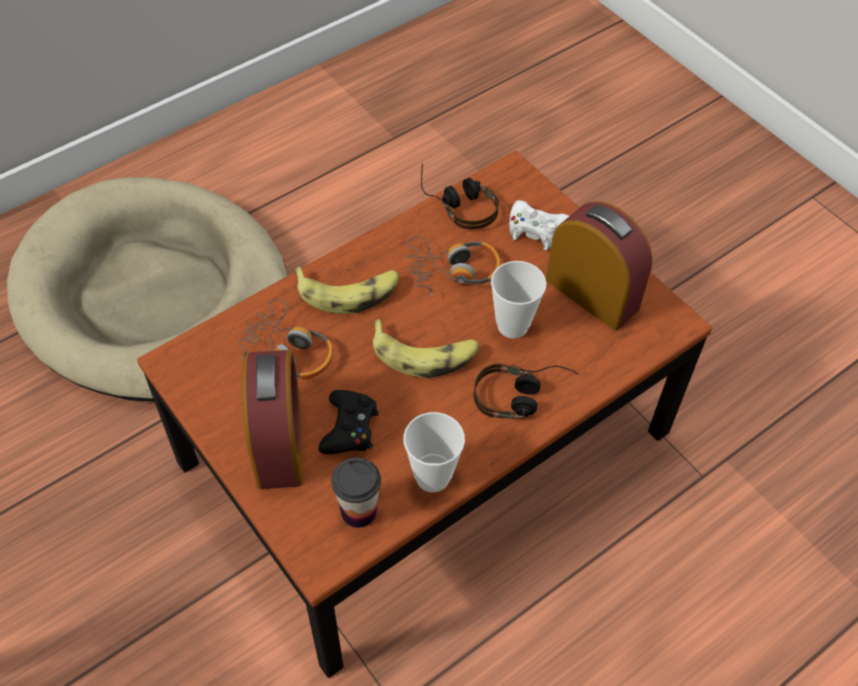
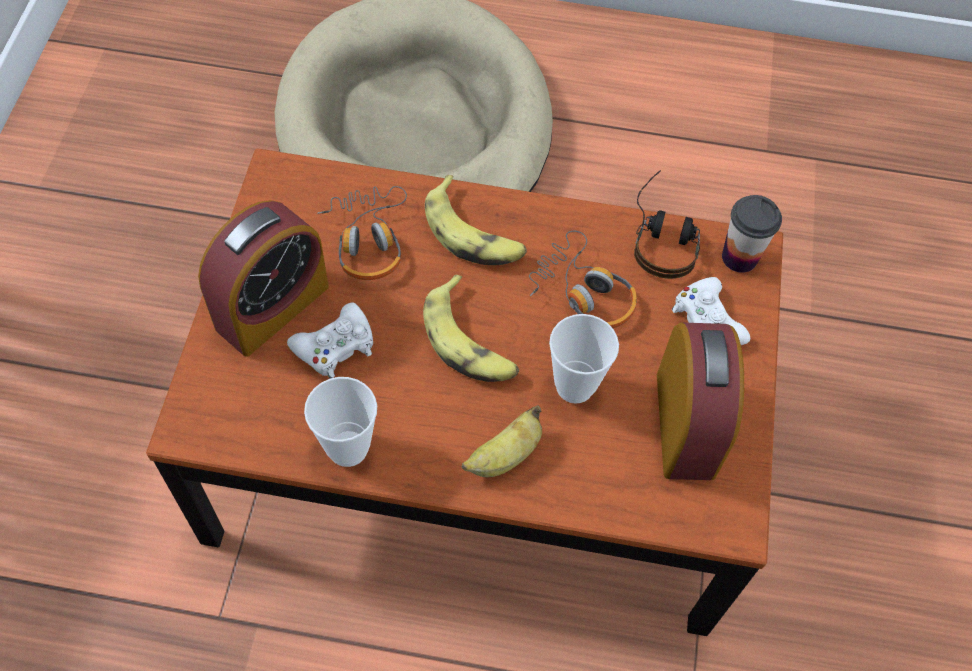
camera: 45 degrees right, 5 degrees up
black game controller [319,390,379,454] -> white game controller [287,303,373,379]
cup [331,458,381,528] -> cup moved to [722,195,782,273]
headphones [474,363,579,419] -> banana [462,405,542,477]

